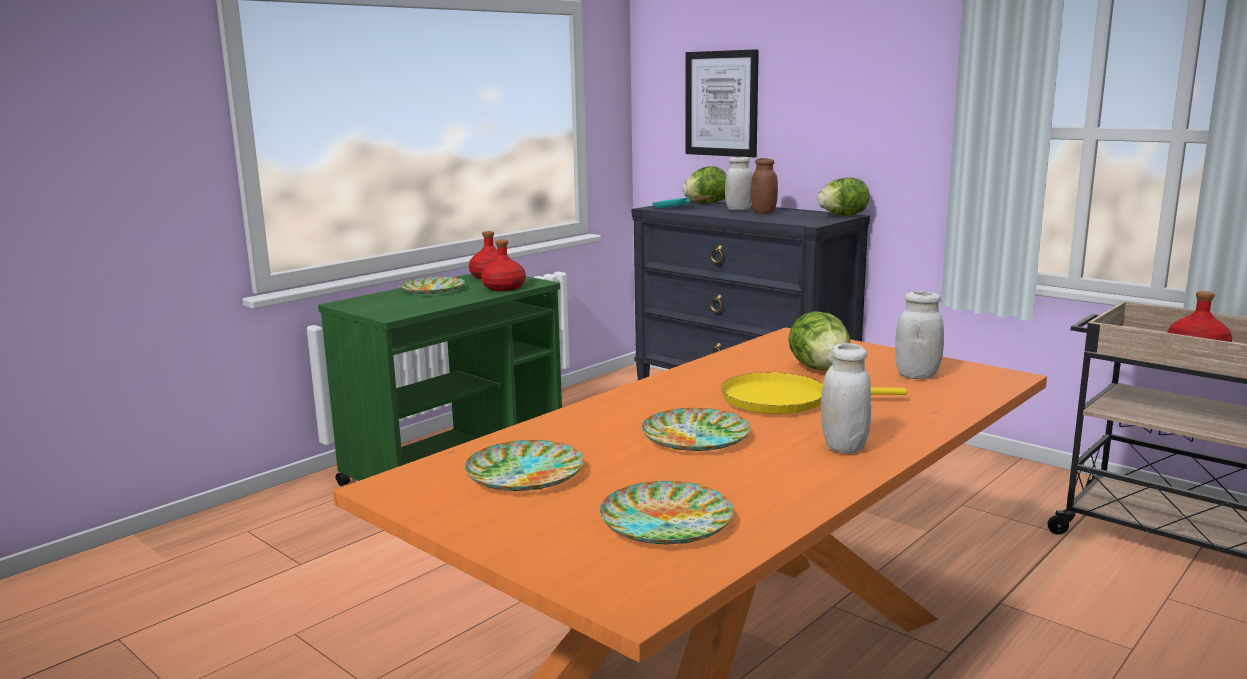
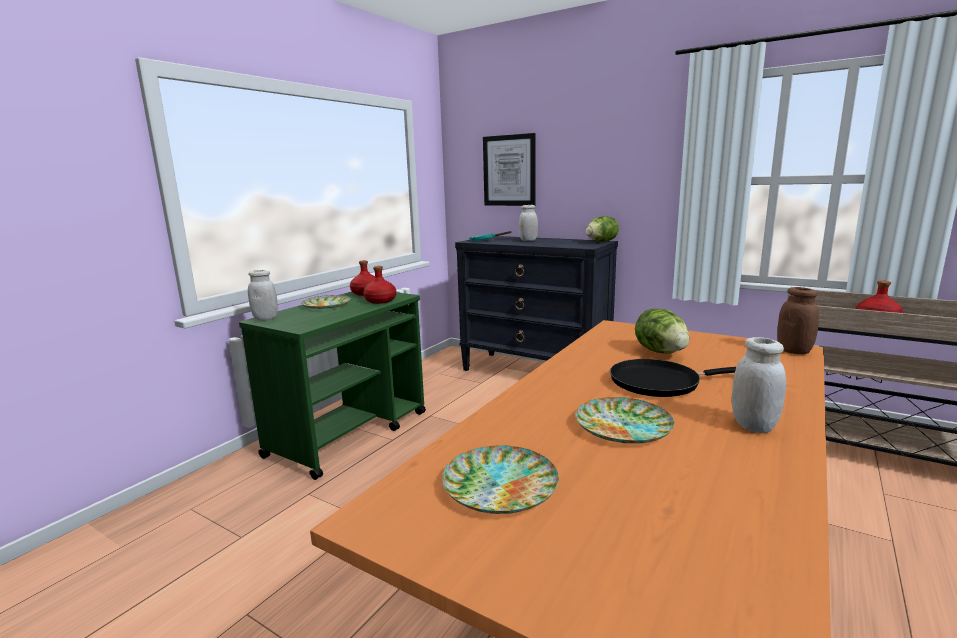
camera: 10 degrees left, 0 degrees up
plate [600,481,734,544] -> none
lettuce [683,166,726,203] -> none
yellow frying pan [721,372,907,414] -> black frying pan [610,359,736,397]
brown jar [751,158,778,214] -> brown jar moved to [777,287,819,354]
white jar [895,291,944,379] -> white jar moved to [248,270,278,321]

